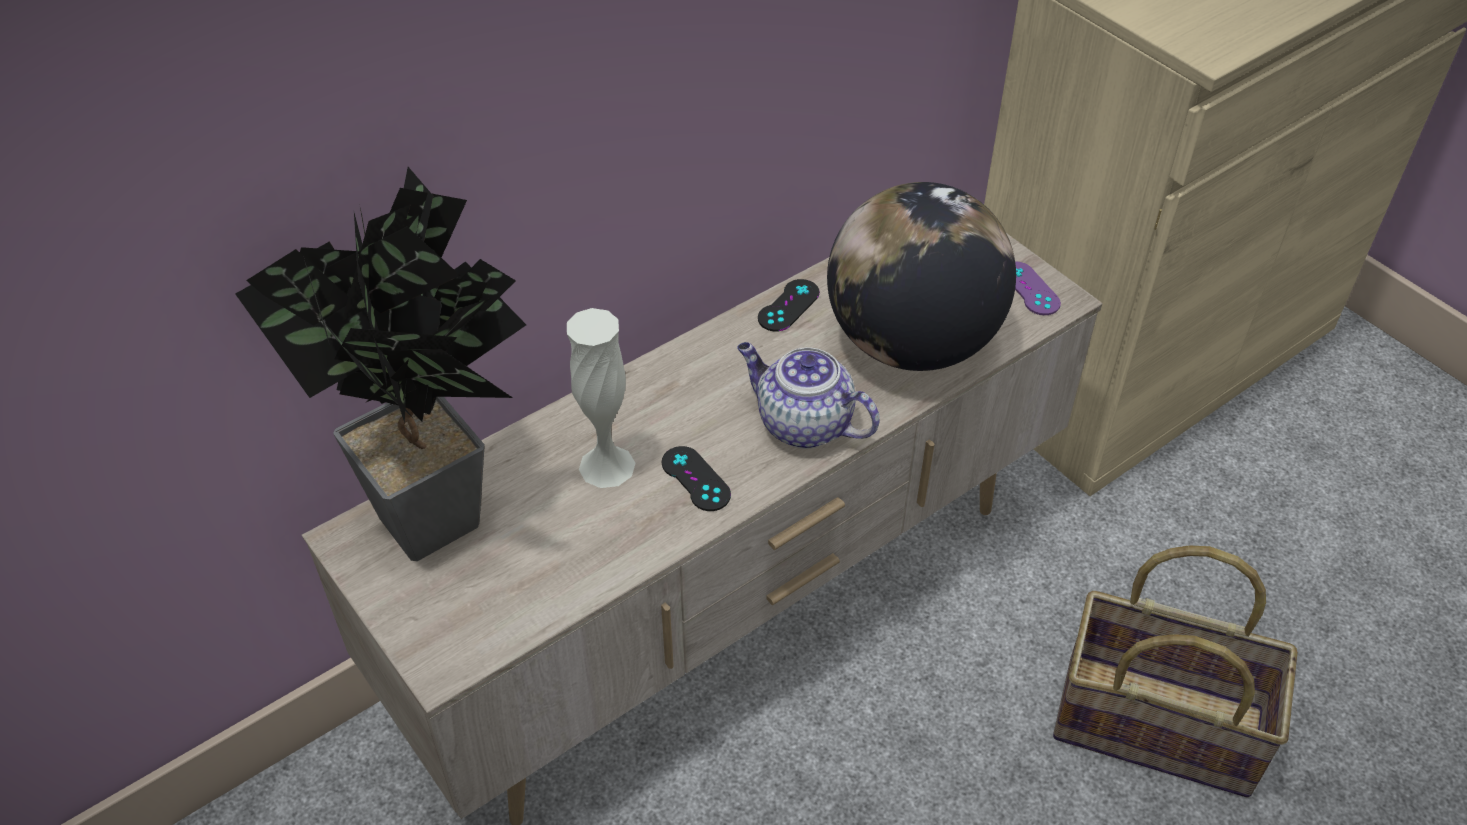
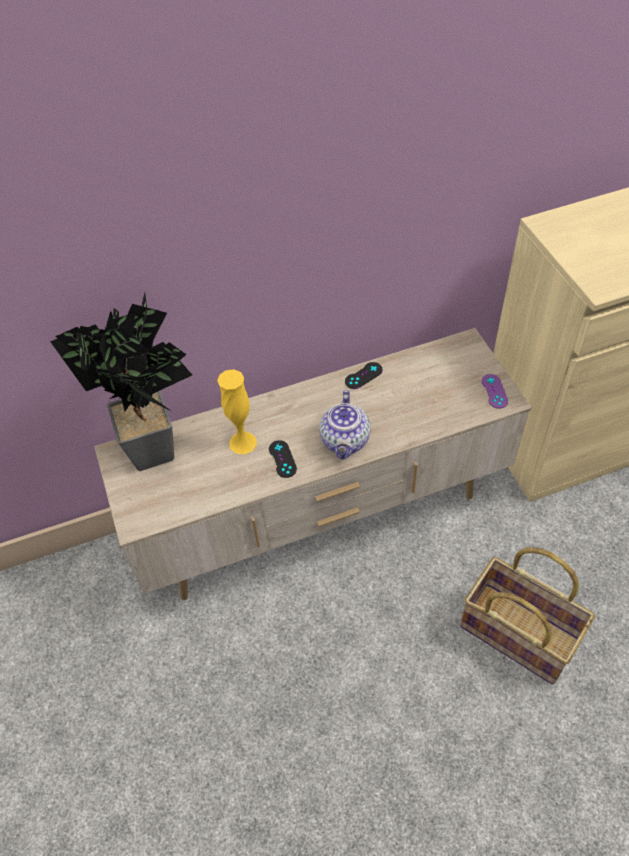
camera: 20 degrees right, 5 degrees up
white vase [567,308,635,488] -> yellow vase [217,369,257,455]
teapot [737,342,880,449] -> teapot turned 135 degrees counterclockwise [319,390,370,459]
globe [827,182,1016,371] -> none

